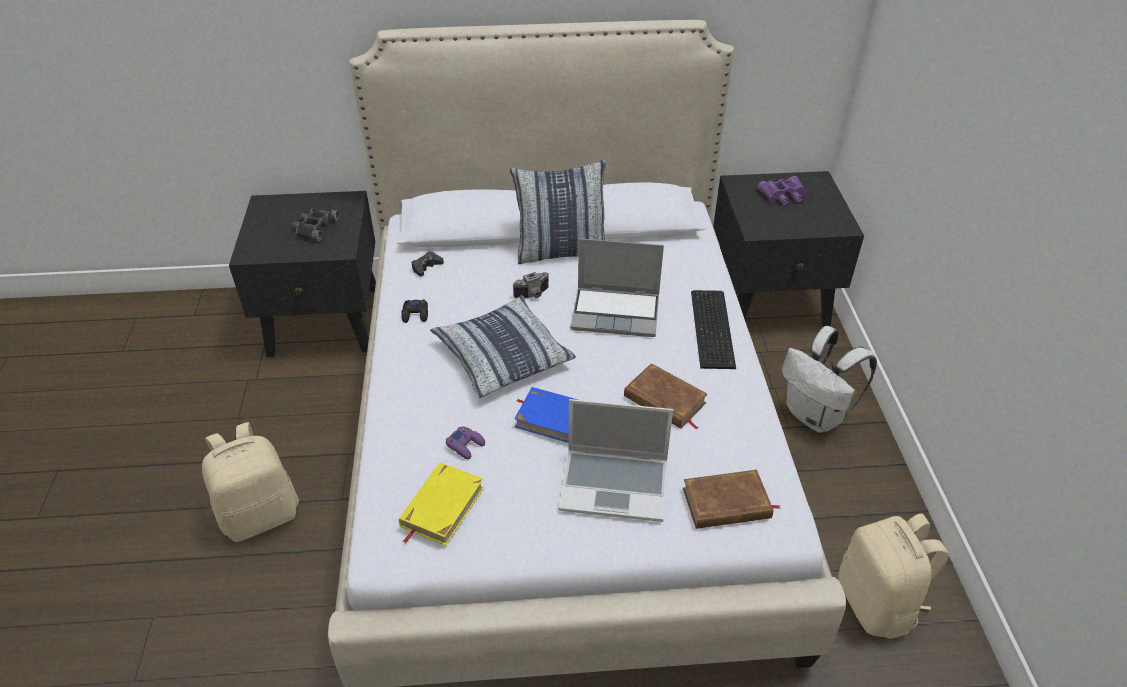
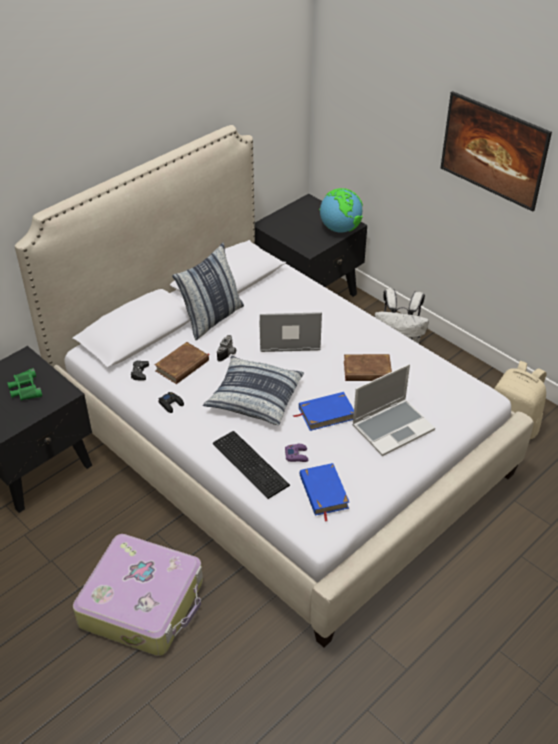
camera: 40 degrees left, 0 degrees up
beige backpack [202,422,299,542] -> suitcase [73,534,203,656]
black binoculars [292,208,340,242] -> green binoculars [7,368,42,401]
yellow book [399,462,484,545] -> blue book [300,463,349,522]
laptop [571,238,664,337] -> laptop turned 150 degrees counterclockwise [259,312,322,352]
brown book [683,470,781,529] -> brown book moved to [155,342,210,384]
keyboard [691,290,736,369] -> keyboard moved to [213,431,290,499]
purple binoculars [758,176,806,205] -> none
none -> globe [320,188,363,233]
none -> picture [441,91,552,212]

